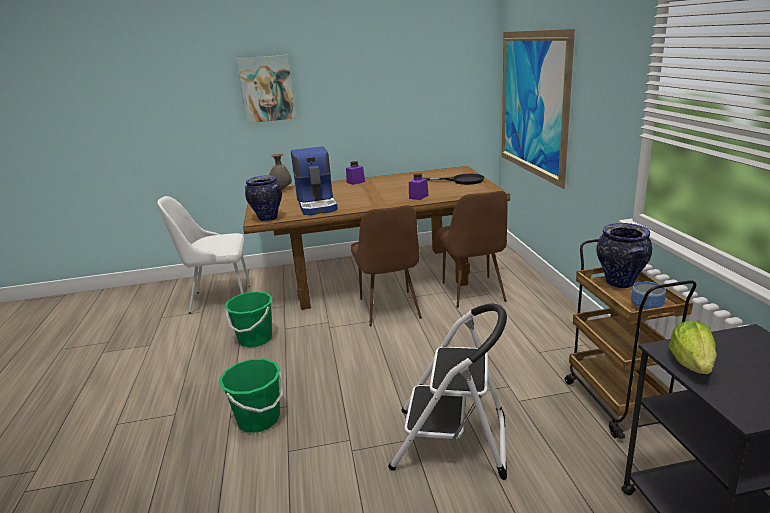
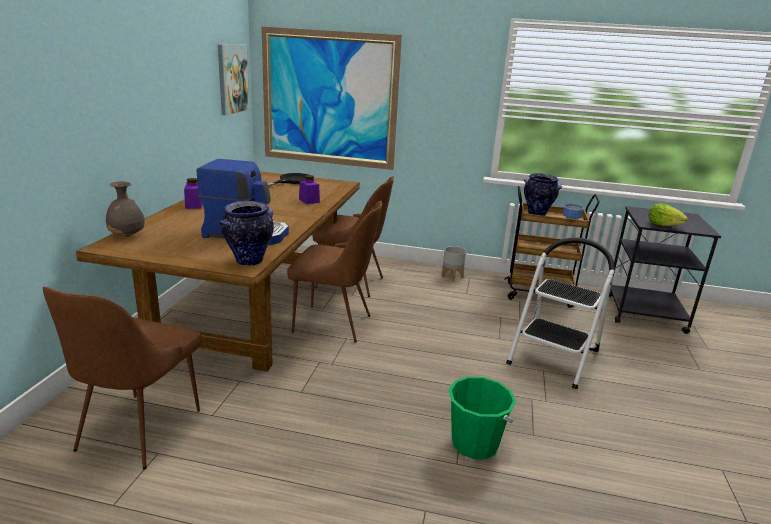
camera: 70 degrees left, 0 degrees up
white chair [157,196,250,314] -> brown chair [43,287,202,470]
green bucket [225,292,272,347] -> none
picture [237,55,296,123] -> picture moved to [218,44,249,115]
none -> grey planter [442,246,466,282]

